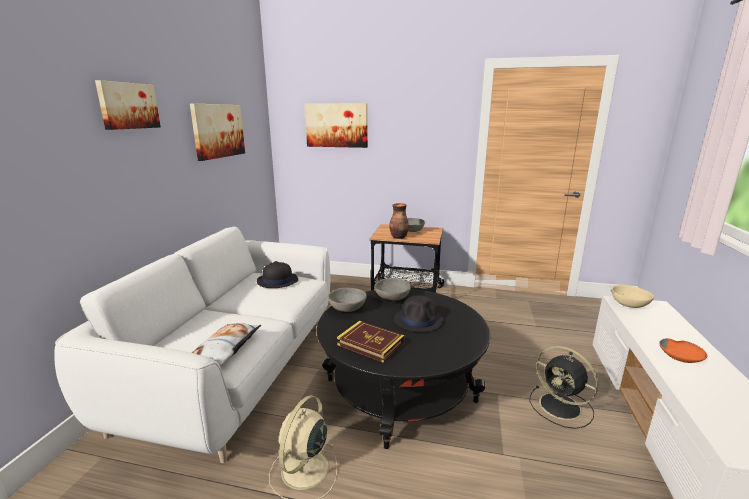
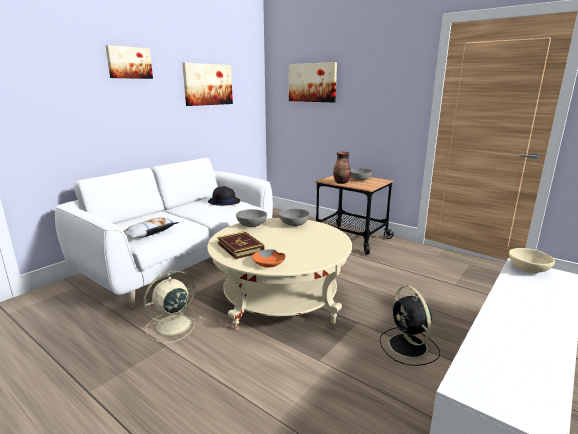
camera: 25 degrees right, 0 degrees up
black coffee table [317,289,490,449] -> beige coffee table [207,218,352,331]
black hat [394,295,444,332] -> none
orange bowl [659,338,707,363] -> orange bowl moved to [252,249,286,267]

